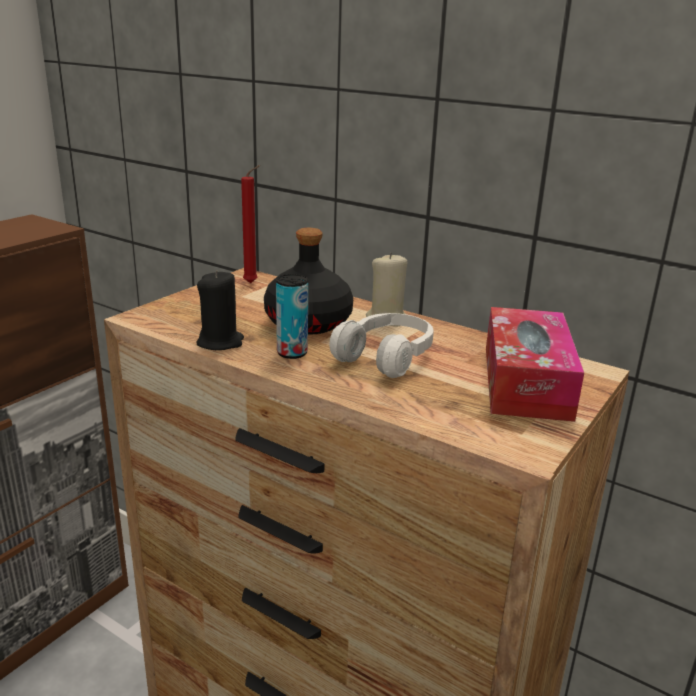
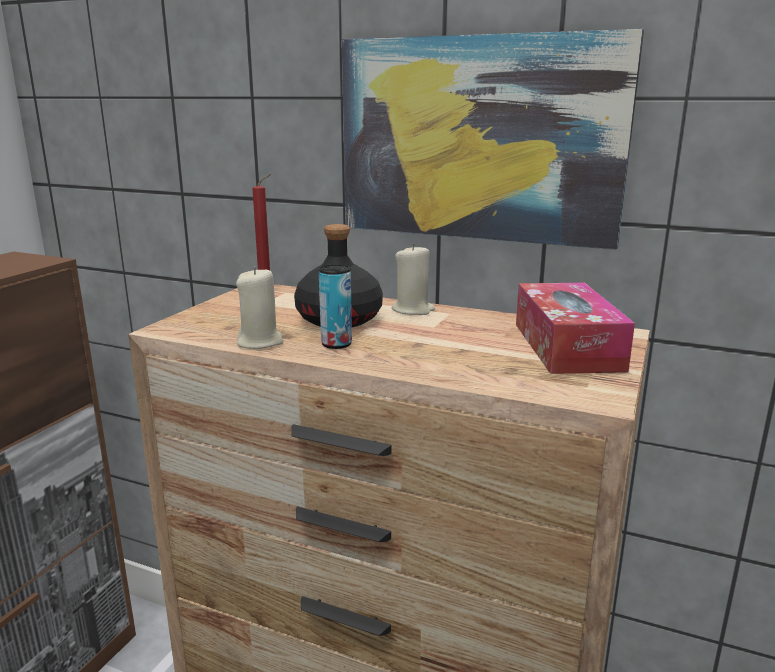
camera: 10 degrees left, 5 degrees down
black candle [196,270,244,350] -> beige candle [236,267,284,349]
white headphones [329,313,434,378] -> none
none -> picture [342,29,644,250]

